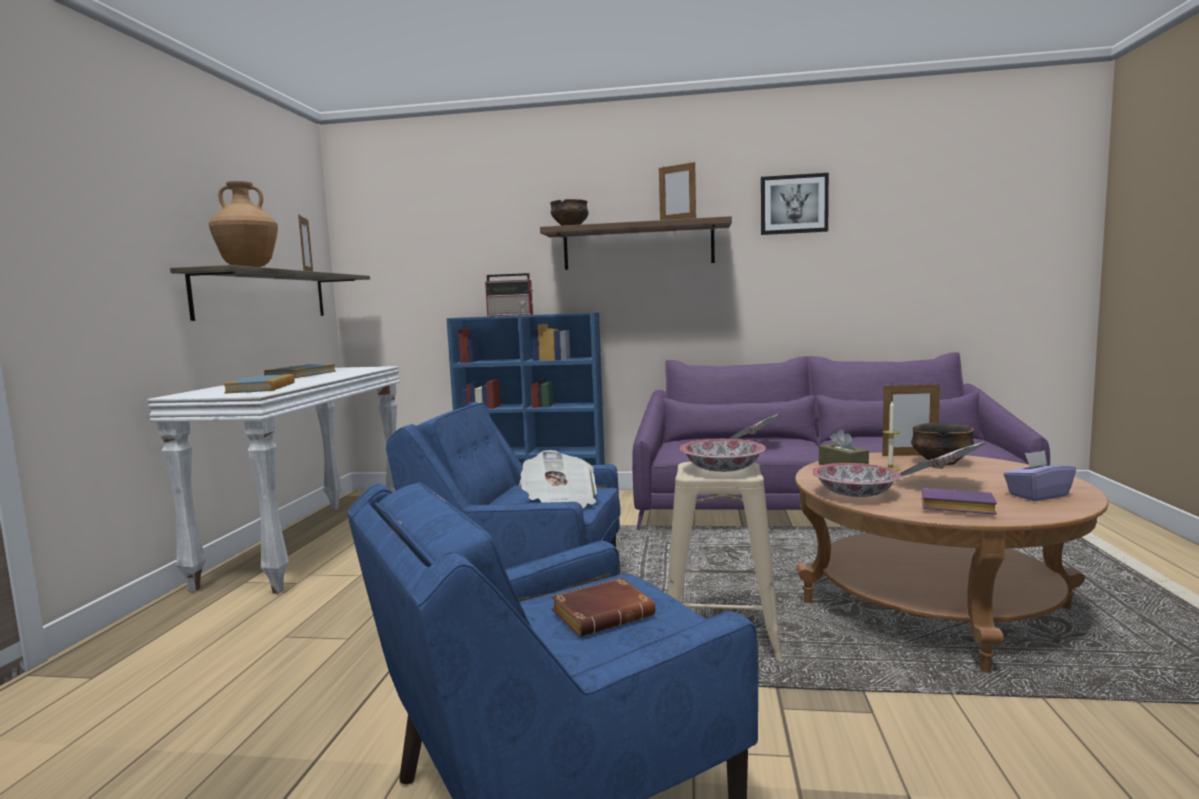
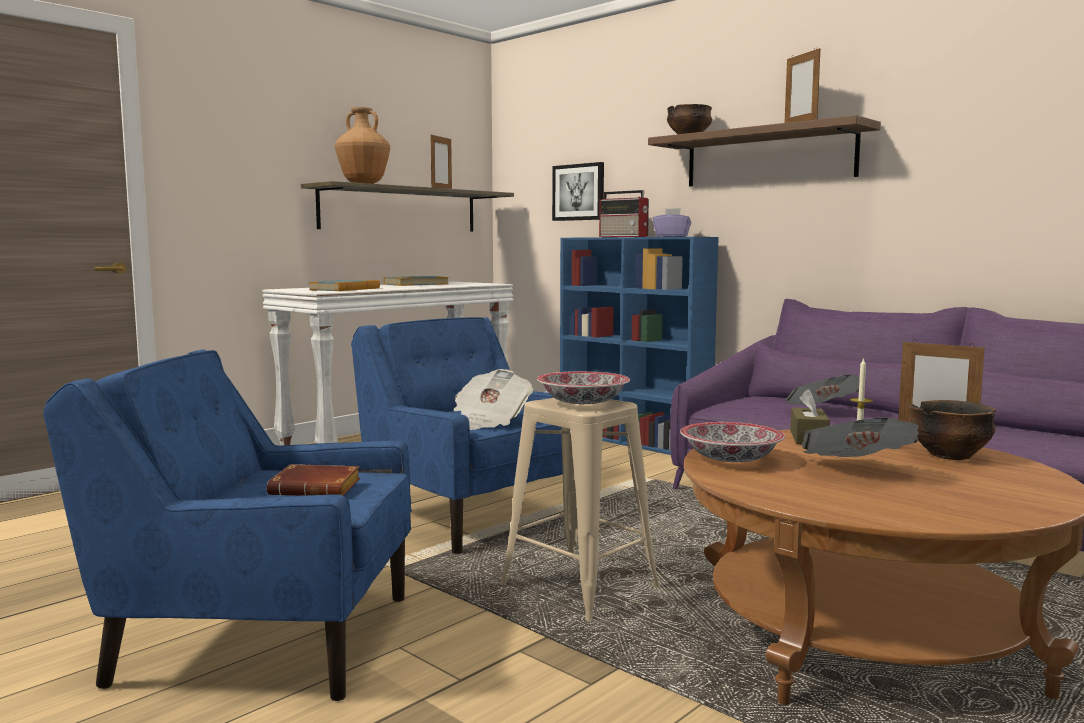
camera: 35 degrees right, 0 degrees up
picture [761,173,829,235] -> picture moved to [552,162,604,221]
purple book [922,488,997,515] -> none
purple tissue box [1004,450,1076,501] -> purple tissue box moved to [652,208,691,237]

